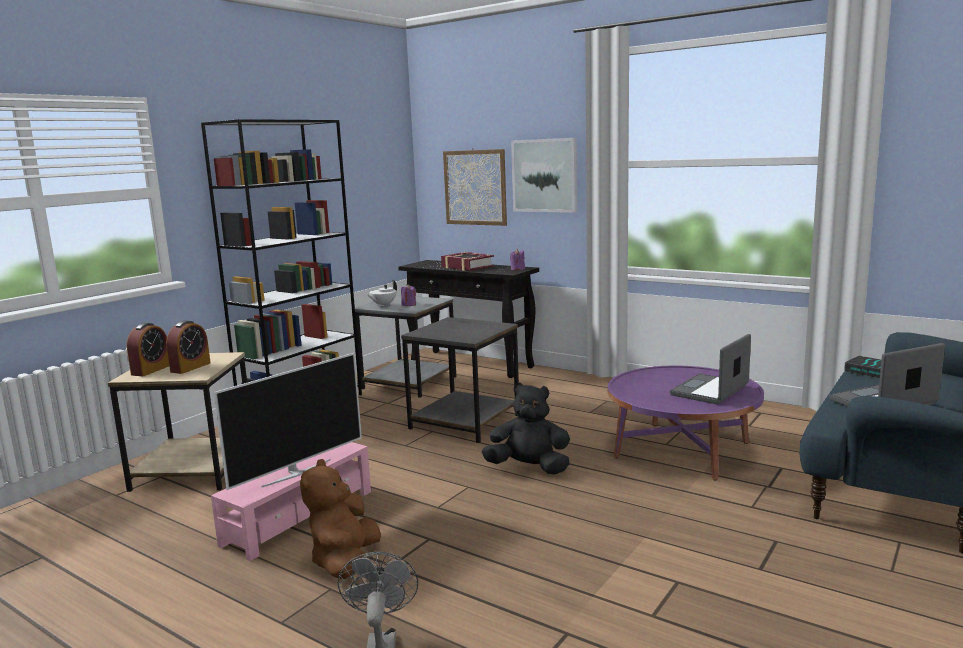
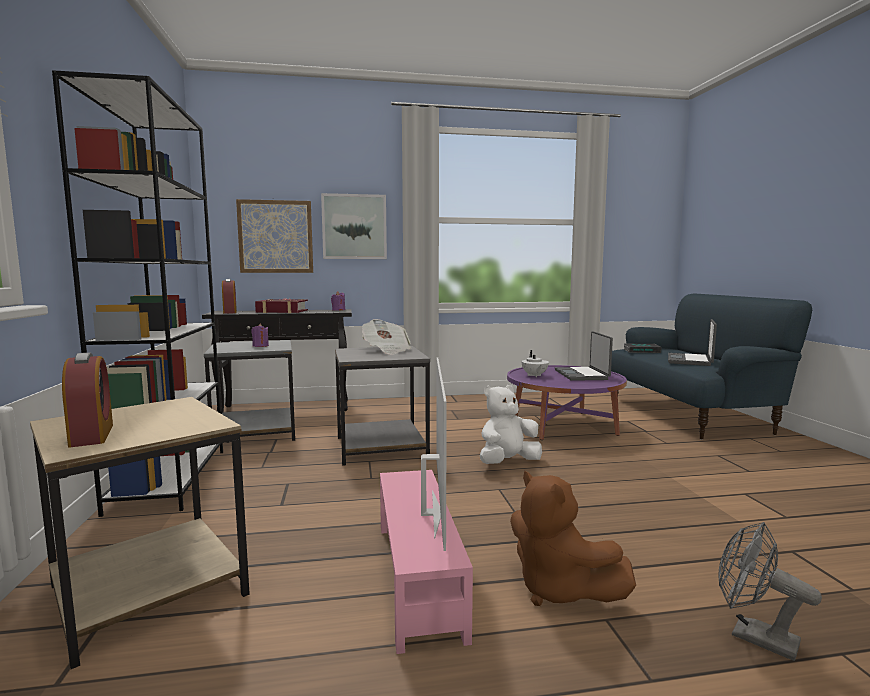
camera: 45 degrees left, 5 degrees down
alarm clock [166,321,211,374] -> alarm clock moved to [222,279,237,314]
white teapot [367,280,397,307] -> white teapot moved to [521,350,549,377]
black plush toy [482,382,570,475] -> white plush toy [480,385,542,464]
none -> newspaper [362,319,411,355]

